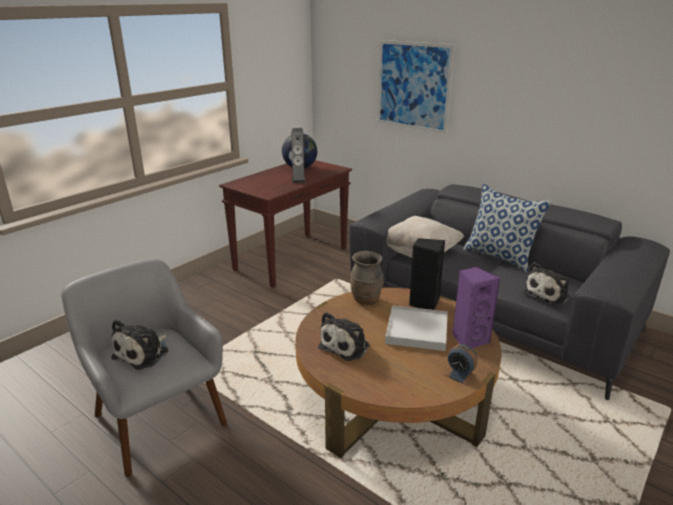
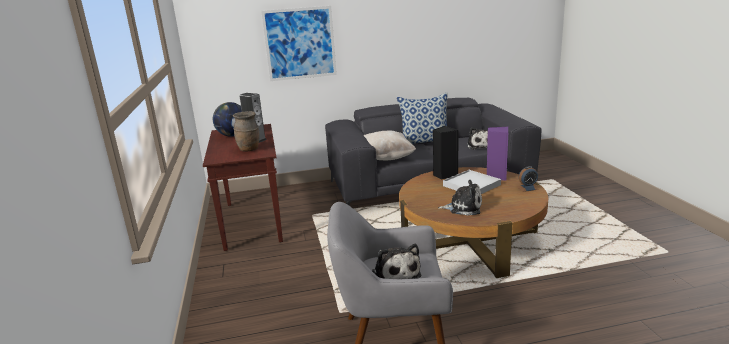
camera: 50 degrees left, 5 degrees down
plush toy [318,312,370,361] -> plush toy turned 60 degrees counterclockwise [438,180,482,216]
brown vase [350,251,383,305] -> brown vase moved to [233,111,259,152]

